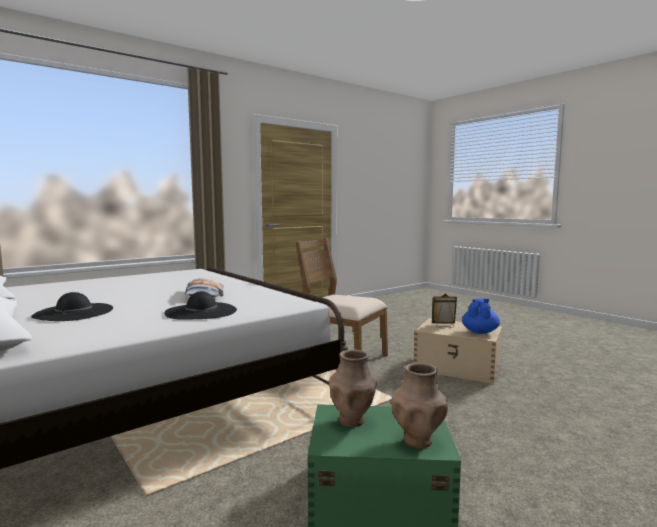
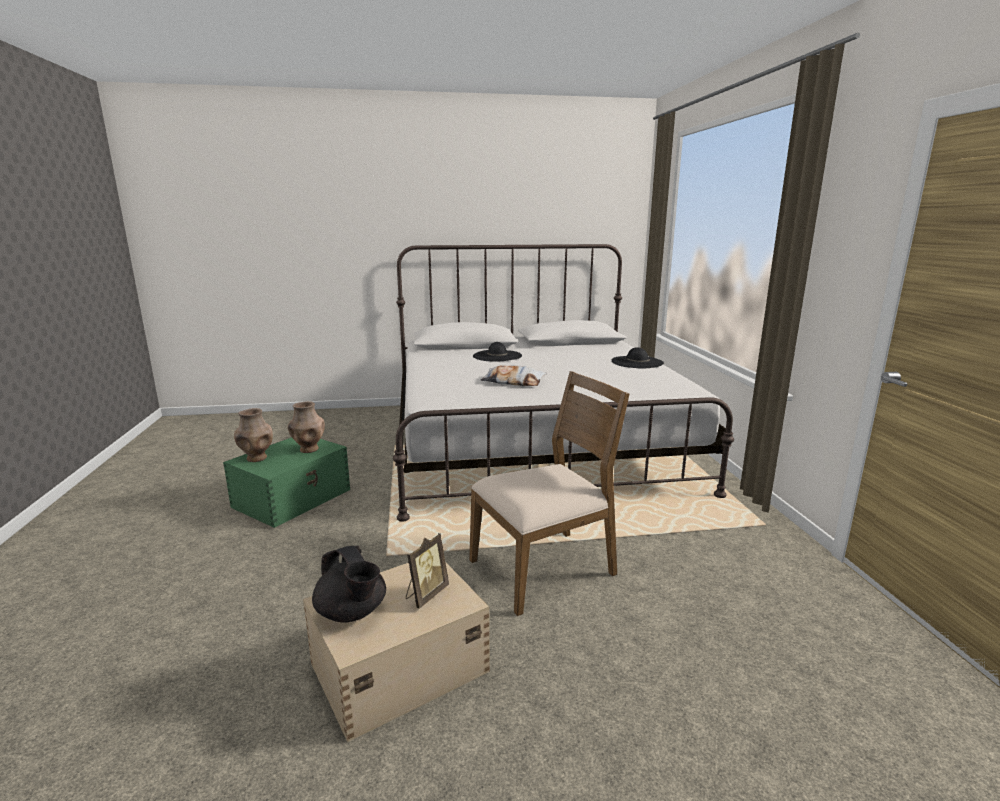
camera: 120 degrees right, 10 degrees up
black hat [164,291,237,320] -> black hat moved to [612,347,664,369]
blue teapot [462,298,500,334] -> black teapot [312,546,386,623]

